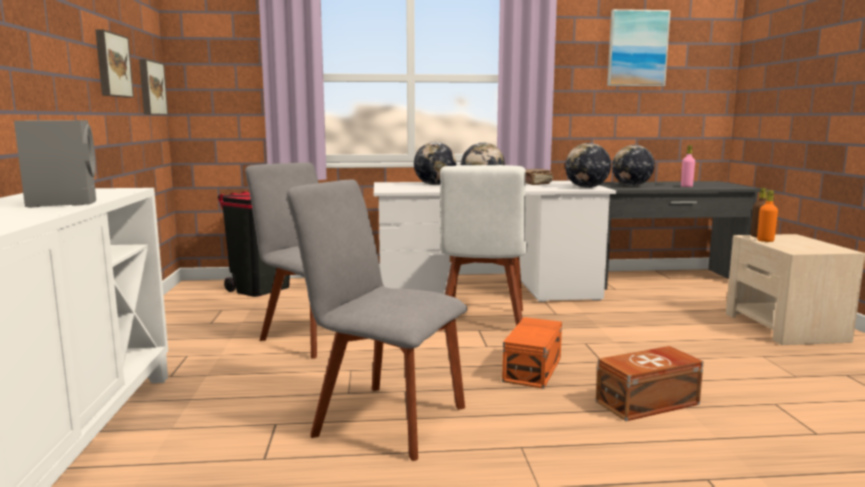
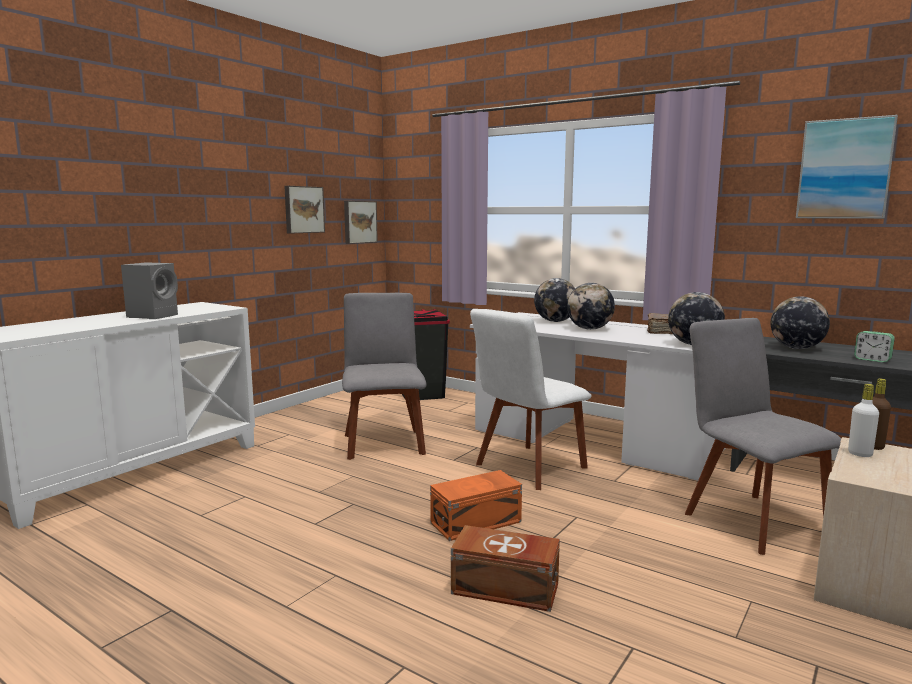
camera: 40 degrees right, 0 degrees up
grey chair [287,179,467,461] -> grey chair moved to [685,318,841,555]
pink bottle [681,145,695,187] -> alarm clock [854,331,895,363]
orange bottle [757,190,778,242] -> white bottle [848,384,879,457]

